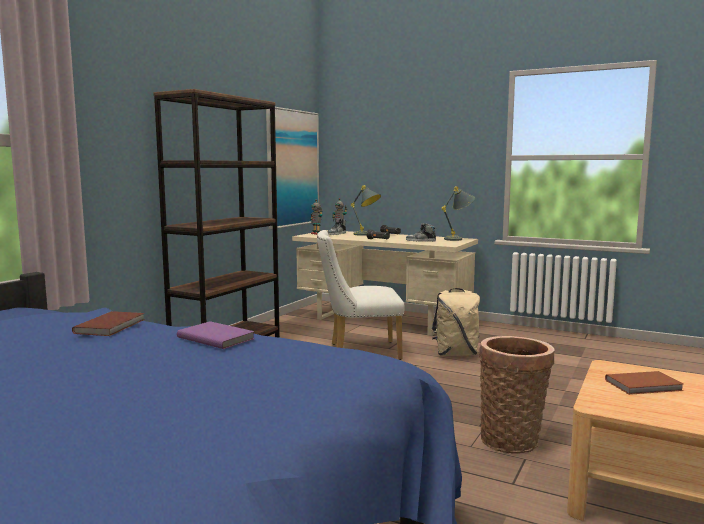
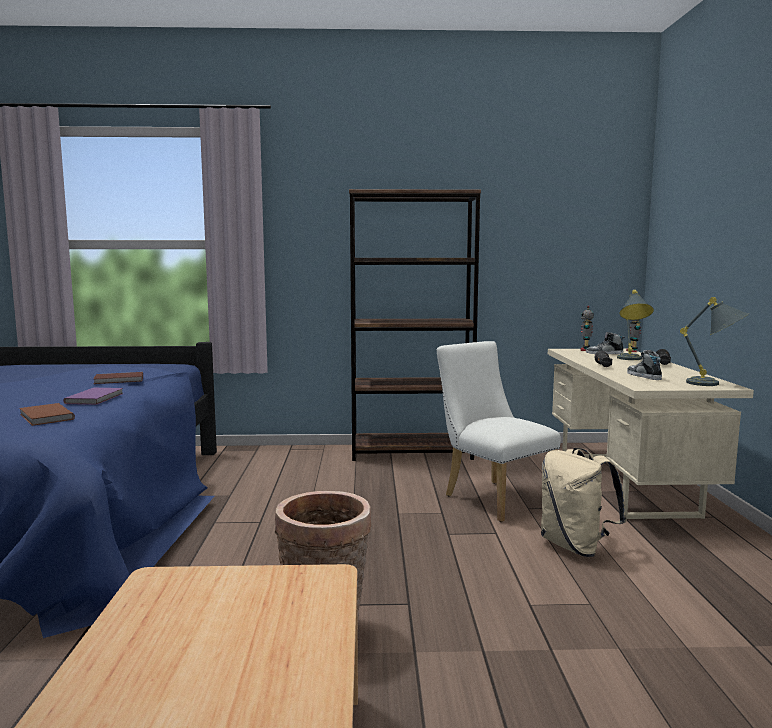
camera: 60 degrees right, 0 degrees up
picture [266,107,319,229] -> none
brown book [605,371,684,395] -> brown book moved to [20,403,75,426]

